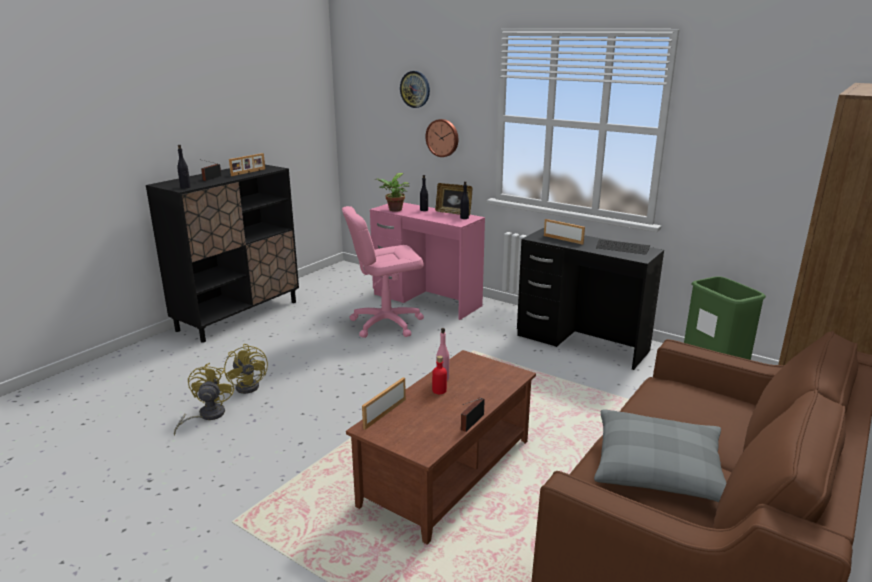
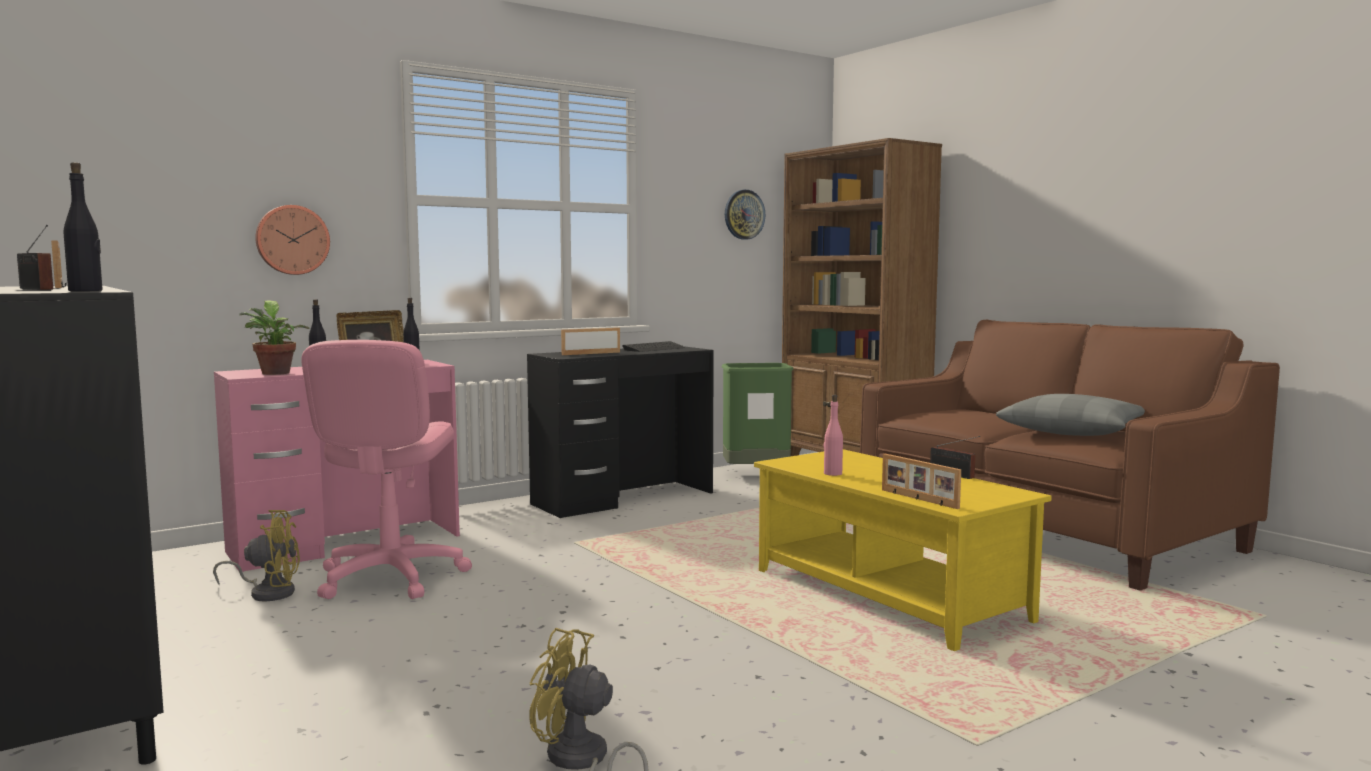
camera: 70 degrees left, 15 degrees down
yellow fan [224,344,268,394] -> yellow fan moved to [213,510,300,601]
brown coffee table [346,350,536,545] -> yellow coffee table [754,449,1052,651]
wall clock [400,71,430,108] -> wall clock moved to [725,190,765,240]
red bottle [432,356,447,394] -> none

